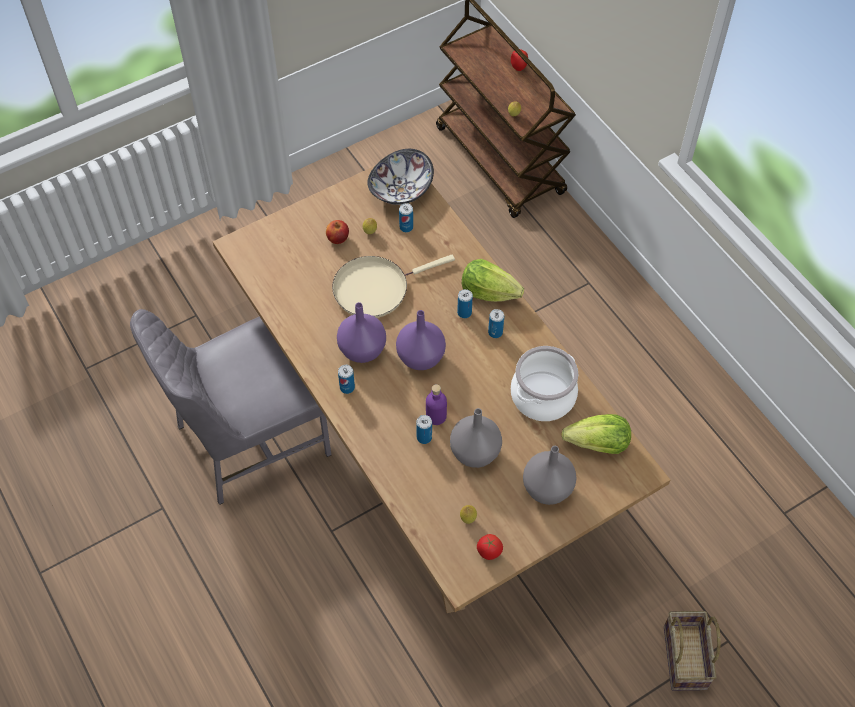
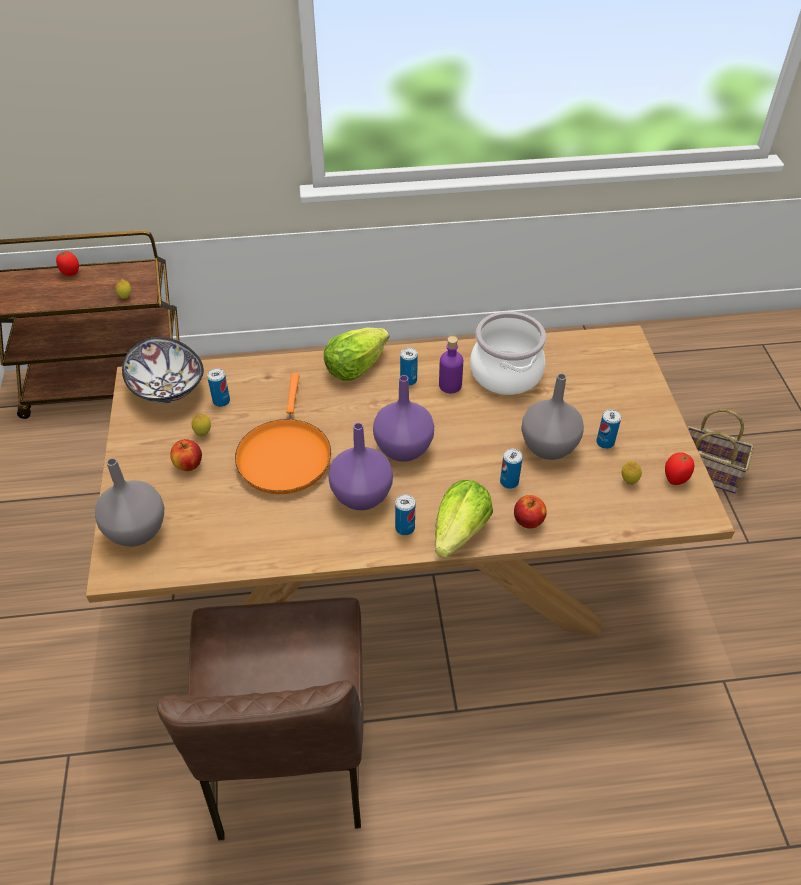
camera: 65 degrees left, 10 degrees down
grey chair [130,309,332,505] -> brown chair [157,597,364,841]
beige frying pan [332,254,455,318] -> orange frying pan [235,373,331,494]
purple bottle [426,384,447,425] -> purple bottle moved to [439,336,463,393]
can [457,289,473,318] -> can moved to [596,409,621,449]
grey vase [523,446,577,505] -> grey vase moved to [95,458,164,547]
lettuce [561,414,631,454] -> lettuce moved to [435,480,493,558]
none -> apple [514,495,547,529]

